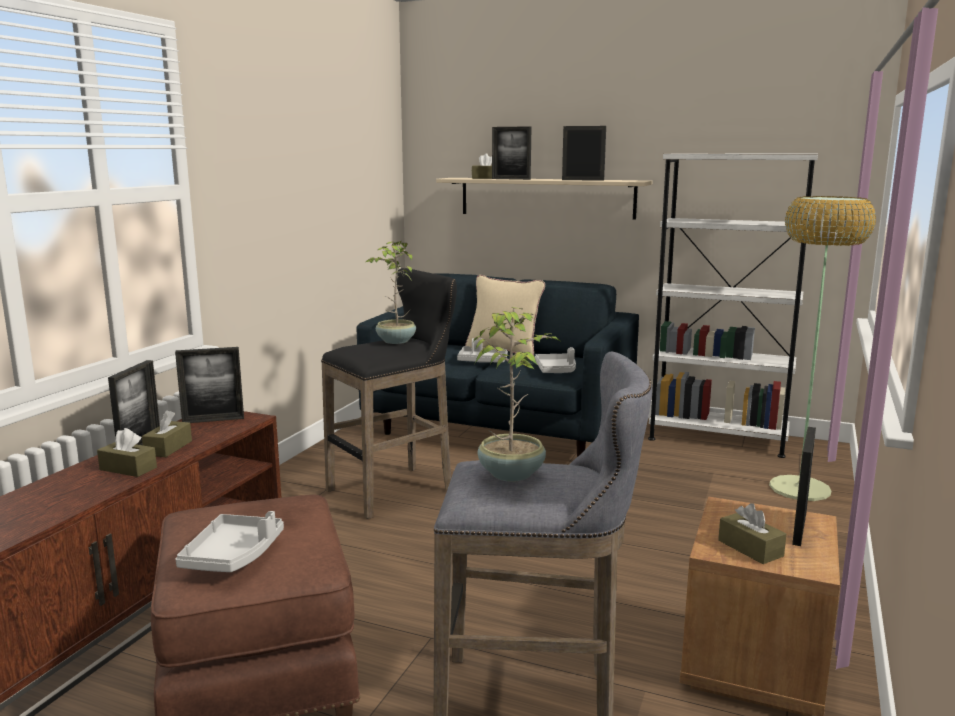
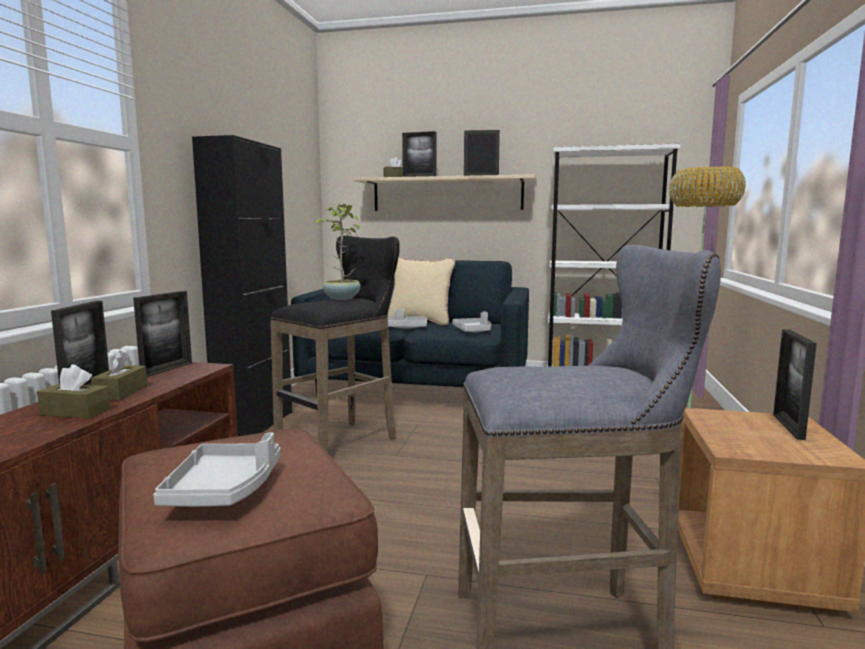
camera: 10 degrees left, 5 degrees down
picture frame [175,347,244,423] -> picture frame turned 45 degrees counterclockwise [133,291,192,377]
potted plant [474,307,560,482] -> none
brown tissue box [718,503,786,564] -> none
none -> black cabinet [192,135,292,436]

